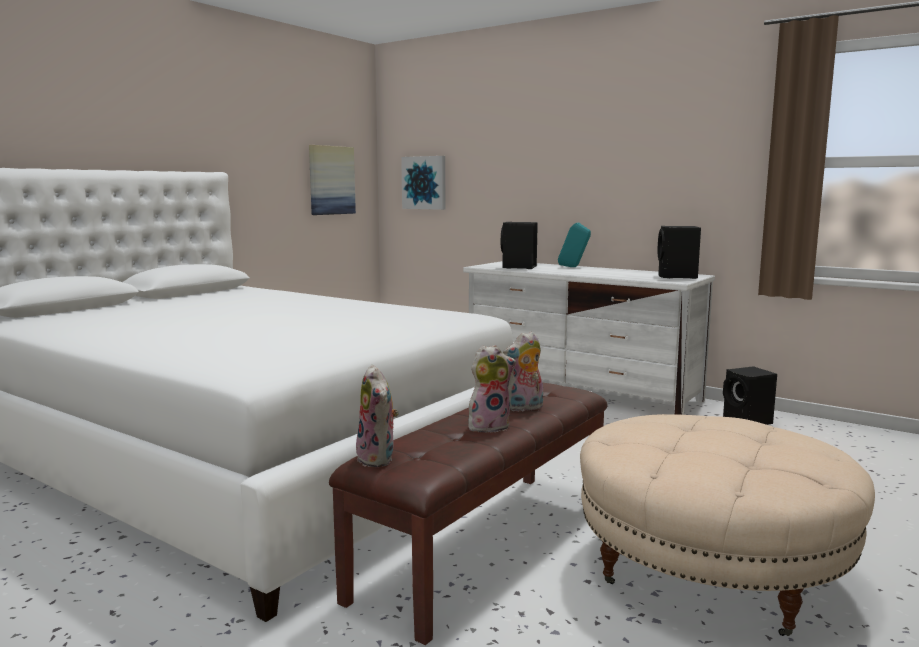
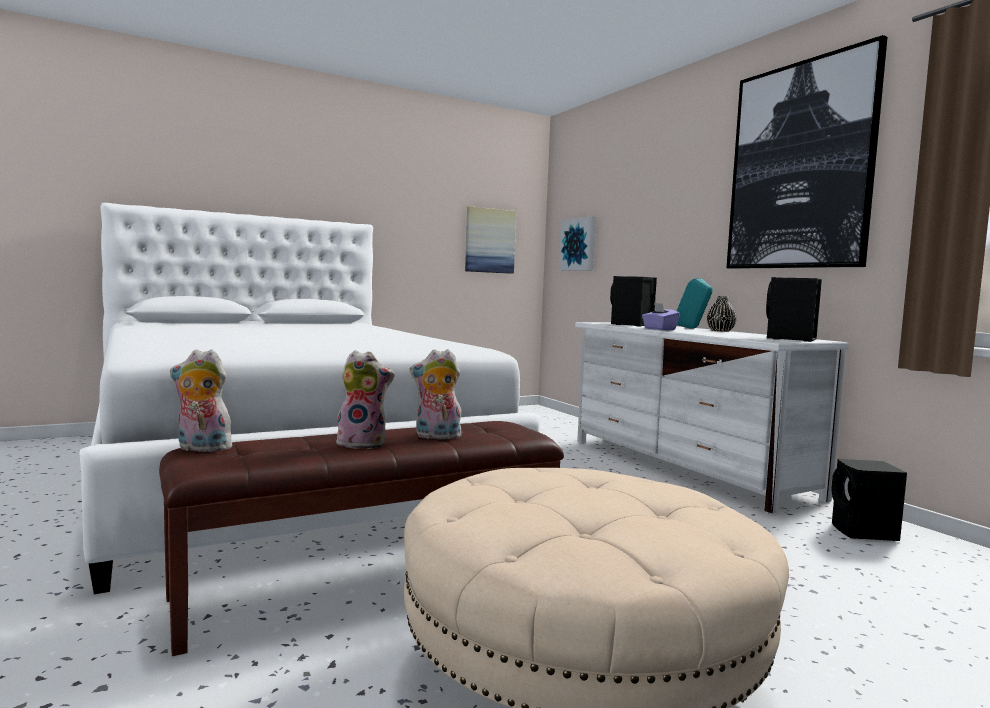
camera: 25 degrees right, 5 degrees down
plush toy [356,364,398,467] -> plush toy turned 90 degrees clockwise [170,349,232,452]
none -> purple tissue box [642,303,680,330]
none -> black vase [707,296,737,332]
none -> picture [727,35,888,269]

